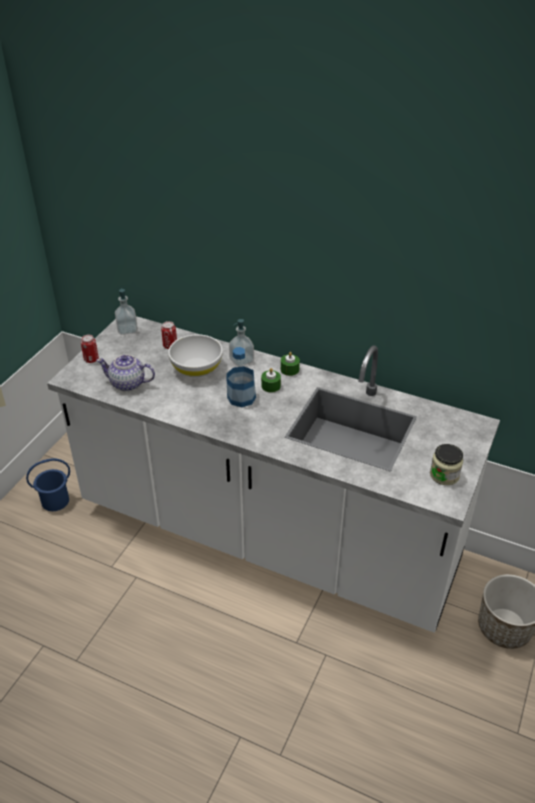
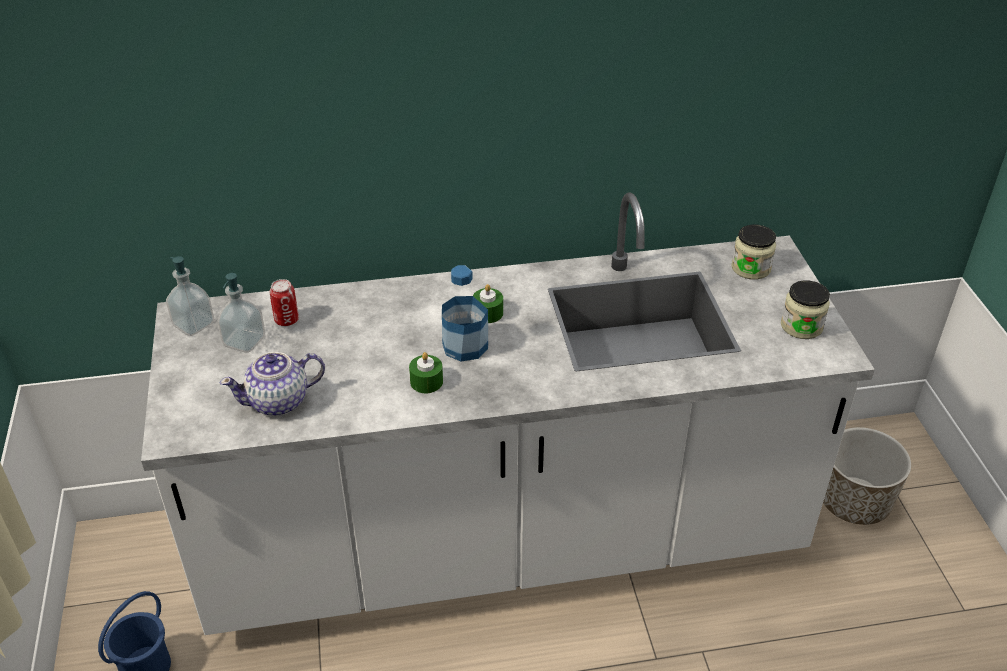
camera: 35 degrees left, 0 degrees up
can [81,335,99,363] -> none
white bowl [168,334,223,377] -> none
soap dispenser [229,319,254,367] -> soap dispenser moved to [217,273,265,353]
green candle [281,352,300,376] -> green candle moved to [409,352,443,393]
none -> jar [731,225,776,280]

